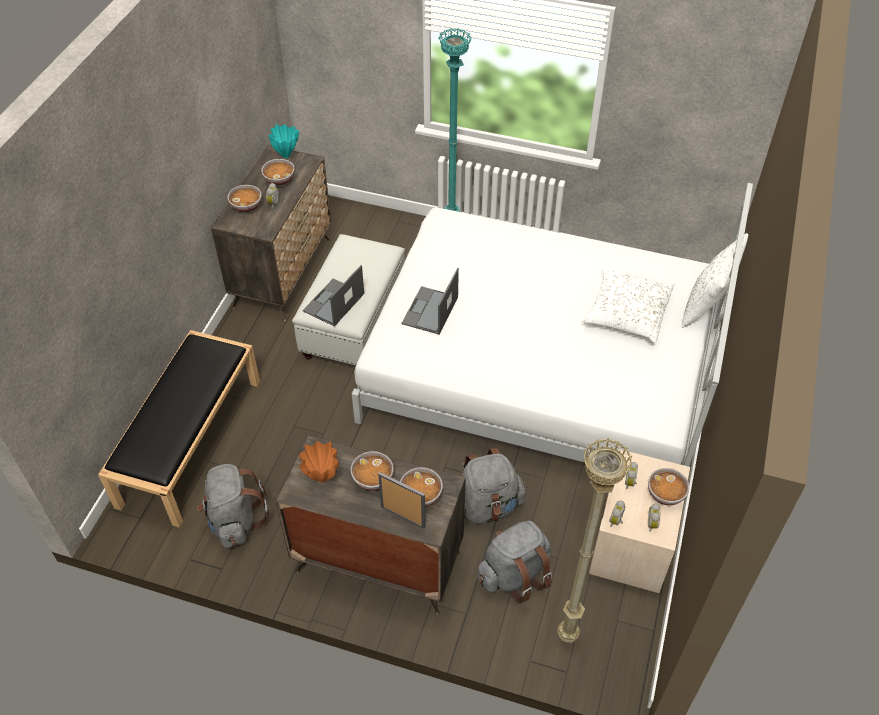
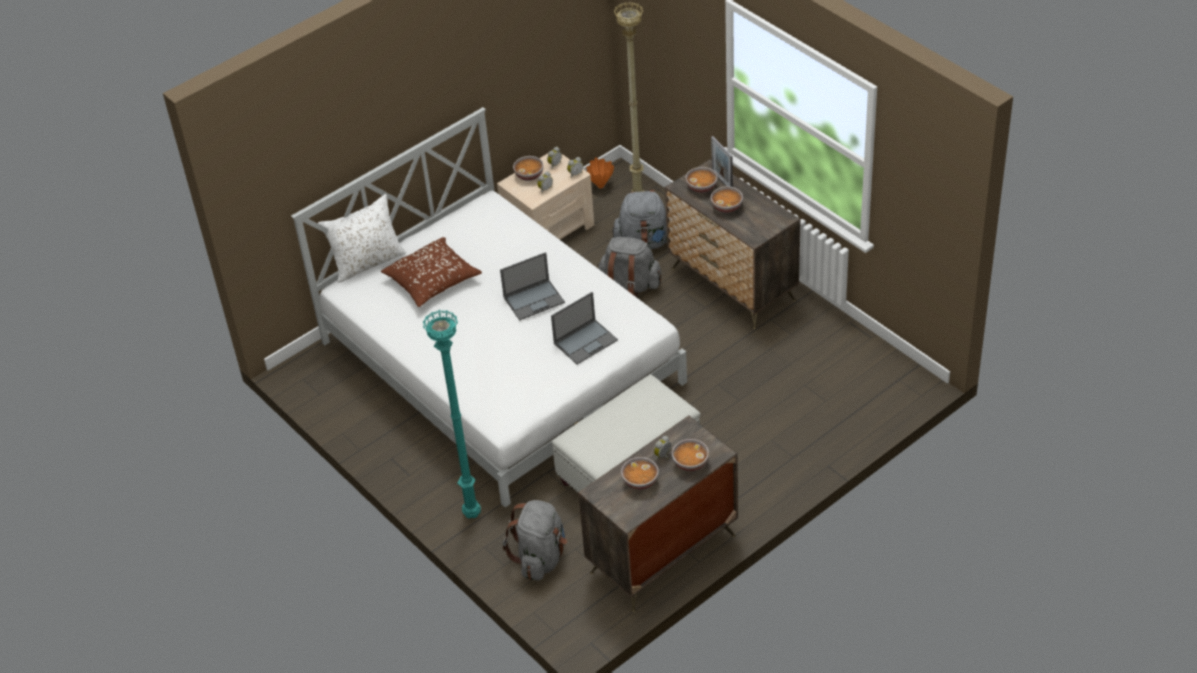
camera: 145 degrees left, 5 degrees down
black bench [98,330,260,528] -> none
grey backpack [196,464,269,548] -> grey backpack moved to [503,500,567,581]
turquoise vase [268,124,299,158] -> none
orange vase [299,441,338,482] -> orange vase moved to [586,157,614,188]
laptop [303,265,364,327] -> laptop moved to [500,252,565,321]
white pillow [581,266,675,343] -> brown pillow [381,237,482,307]

